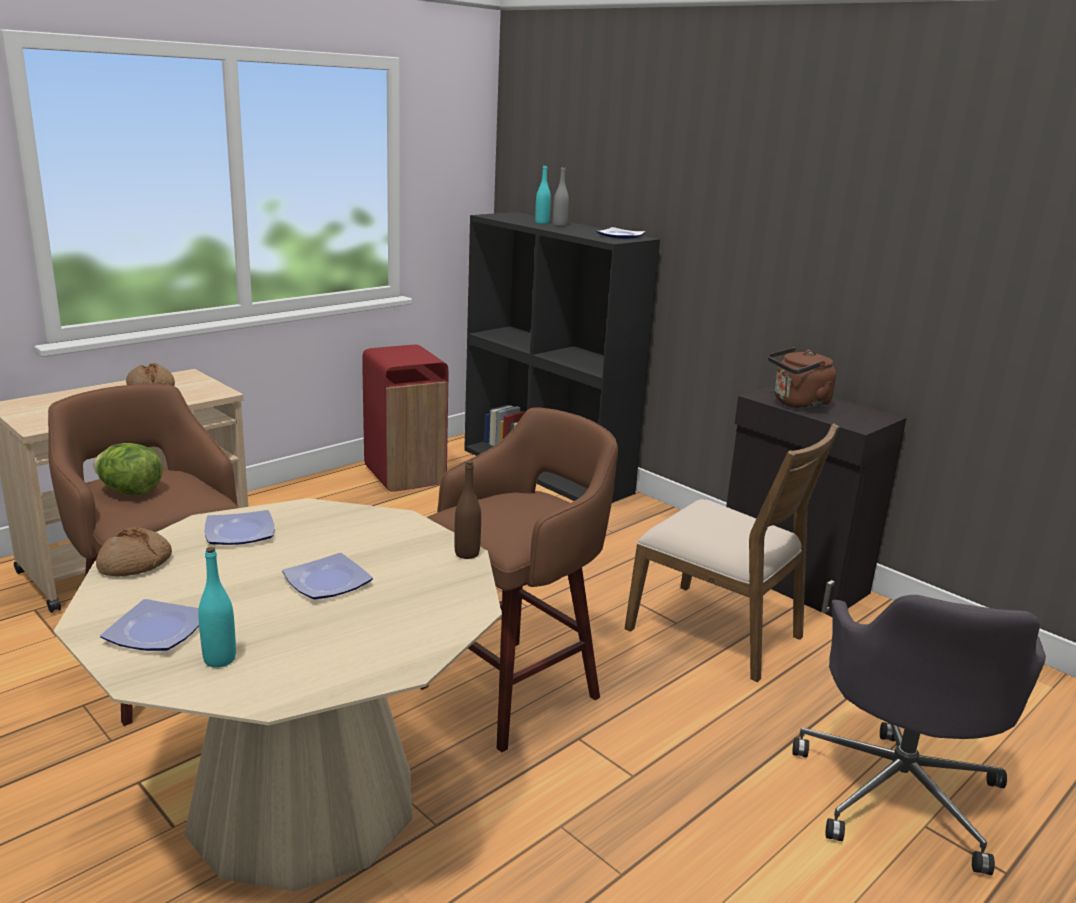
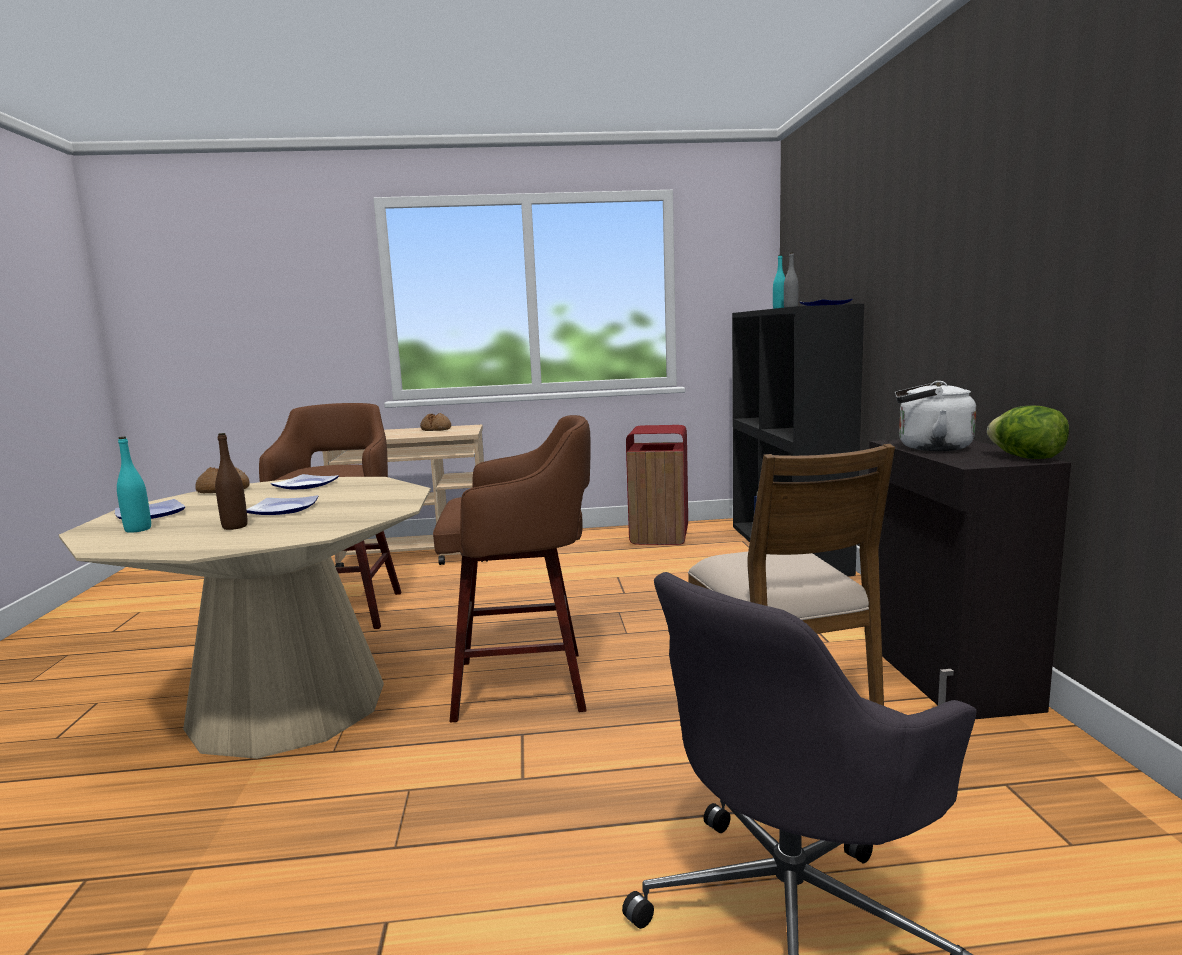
camera: 40 degrees right, 10 degrees down
lettuce [94,443,163,495] -> lettuce moved to [987,405,1069,459]
brown bottle [454,461,481,559] -> brown bottle moved to [215,433,248,530]
brown kettle [768,347,836,410] -> white kettle [895,381,976,451]

